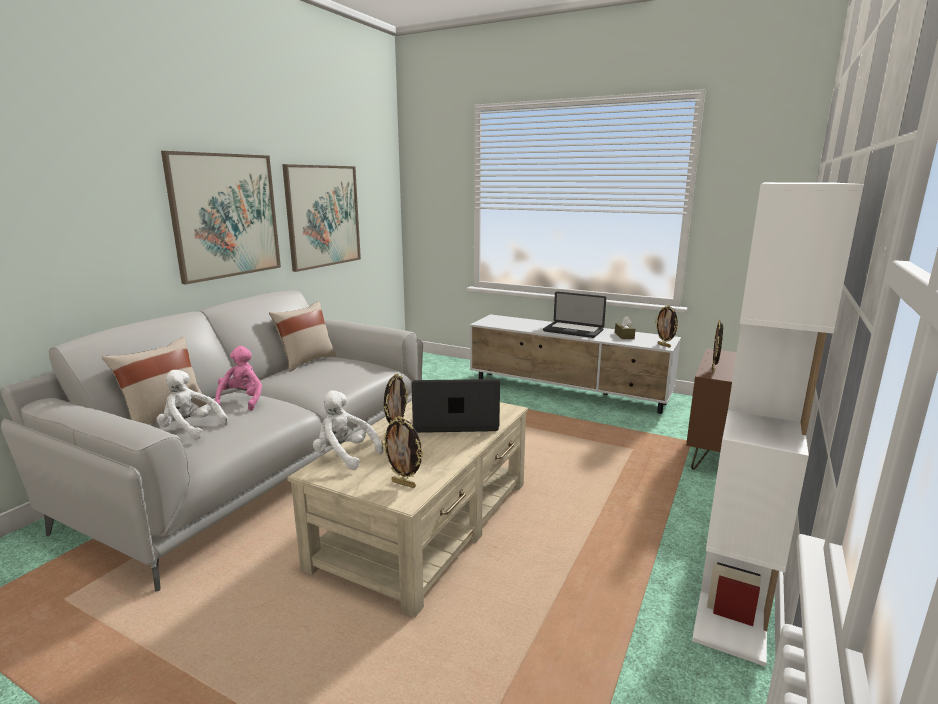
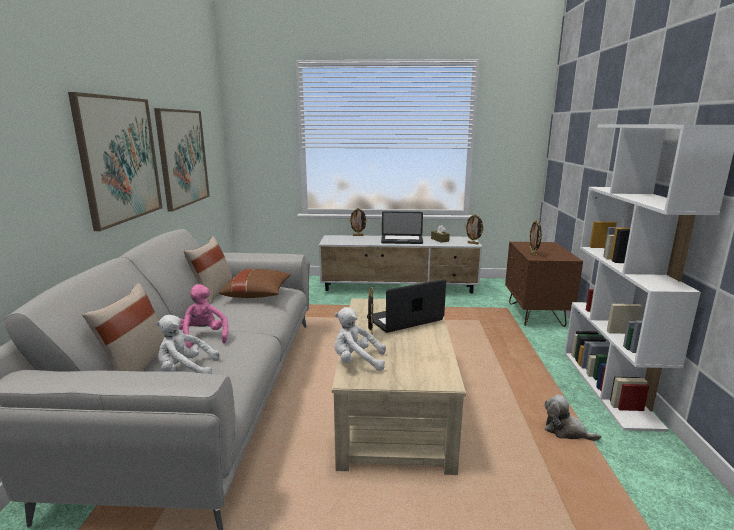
camera: 25 degrees left, 0 degrees up
picture frame [381,417,423,488] -> picture frame moved to [349,208,367,236]
none -> brown pillow [219,269,291,298]
none -> plush toy [544,394,601,441]

